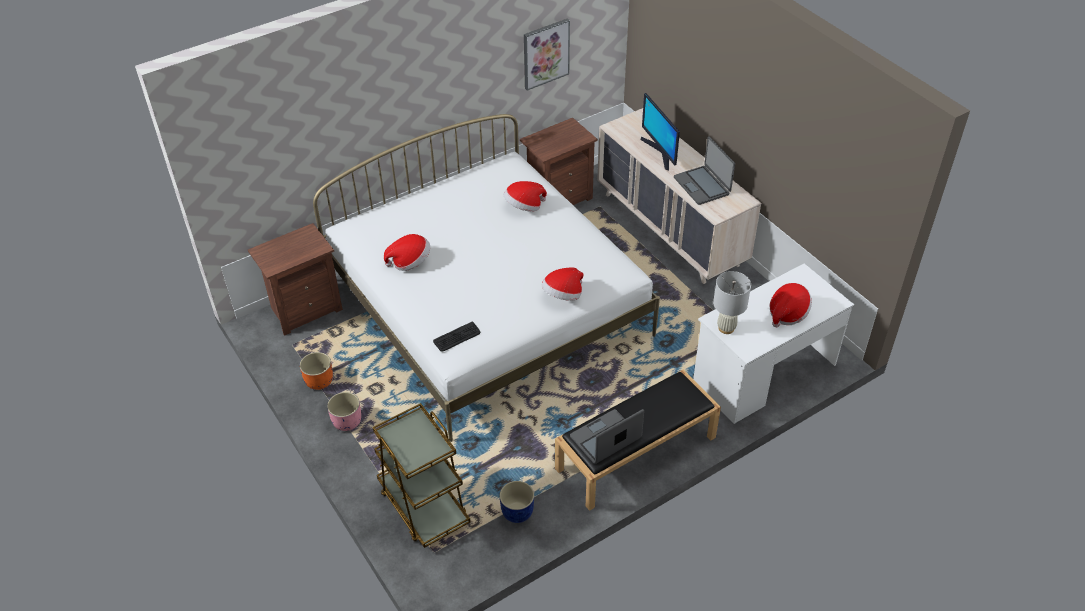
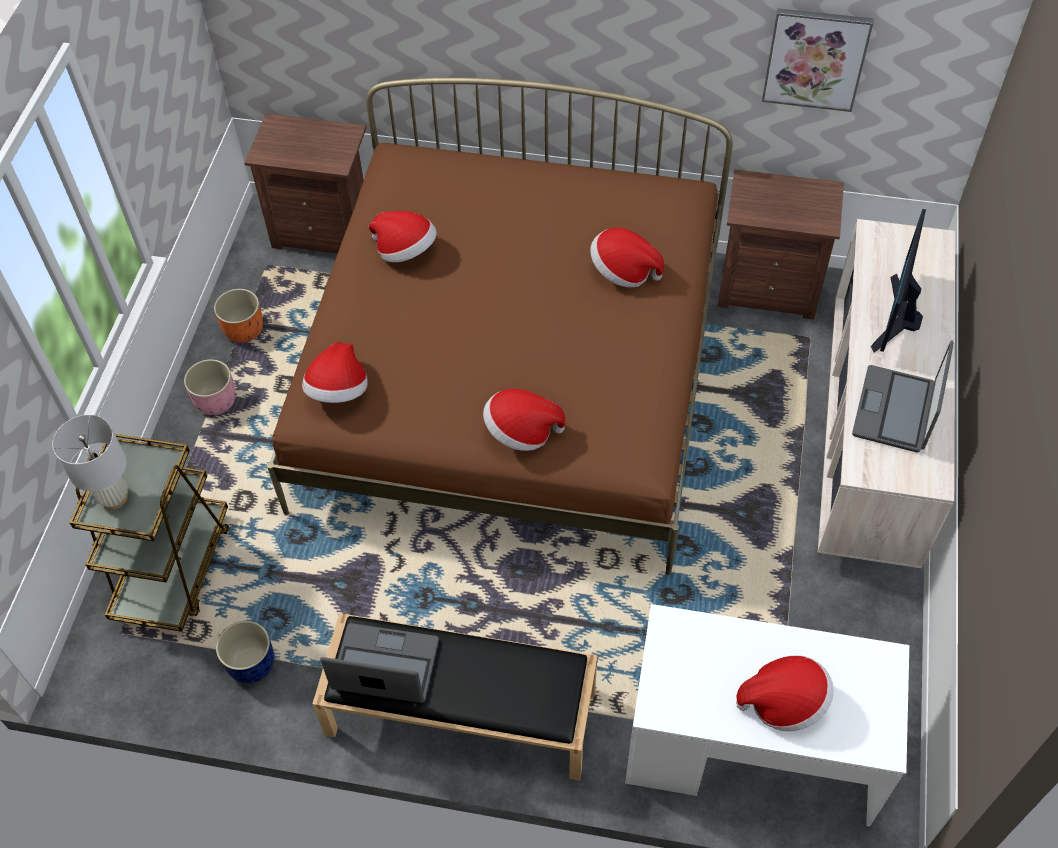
camera: 45 degrees right, 10 degrees up
white bed [313,114,660,442] -> brown bed [267,77,733,575]
keyboard [433,322,481,352] -> hat [302,342,368,403]
white table lamp [713,271,751,334] -> white table lamp moved to [52,415,128,510]

